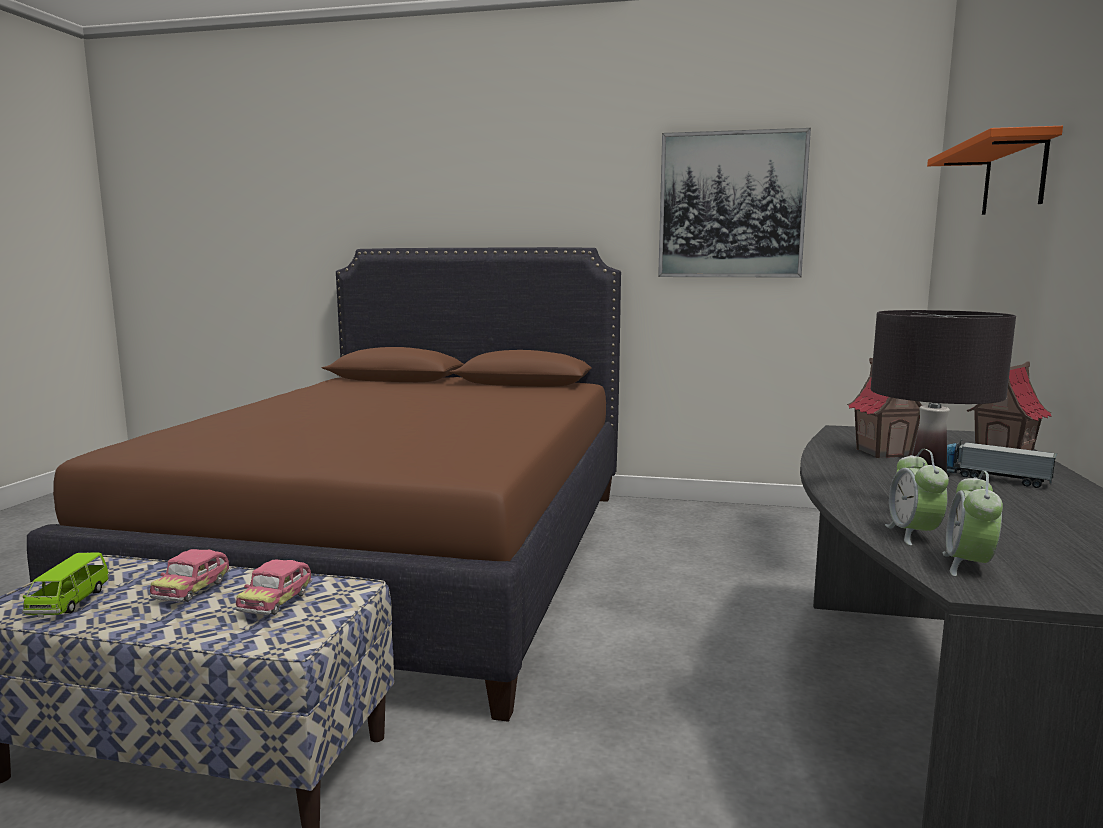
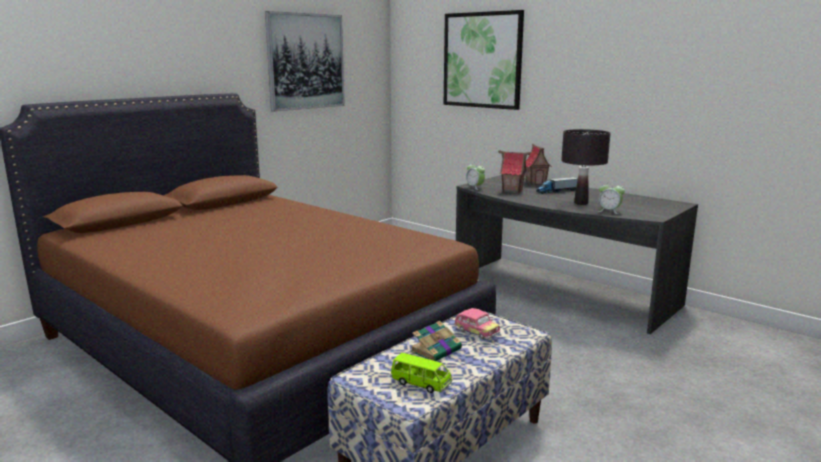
camera: 60 degrees left, 5 degrees up
toy car [150,549,231,602] -> book [410,321,462,361]
orange shelf [927,126,1063,215] -> picture [444,10,524,110]
alarm clock [943,471,1003,576] -> alarm clock moved to [466,162,485,190]

